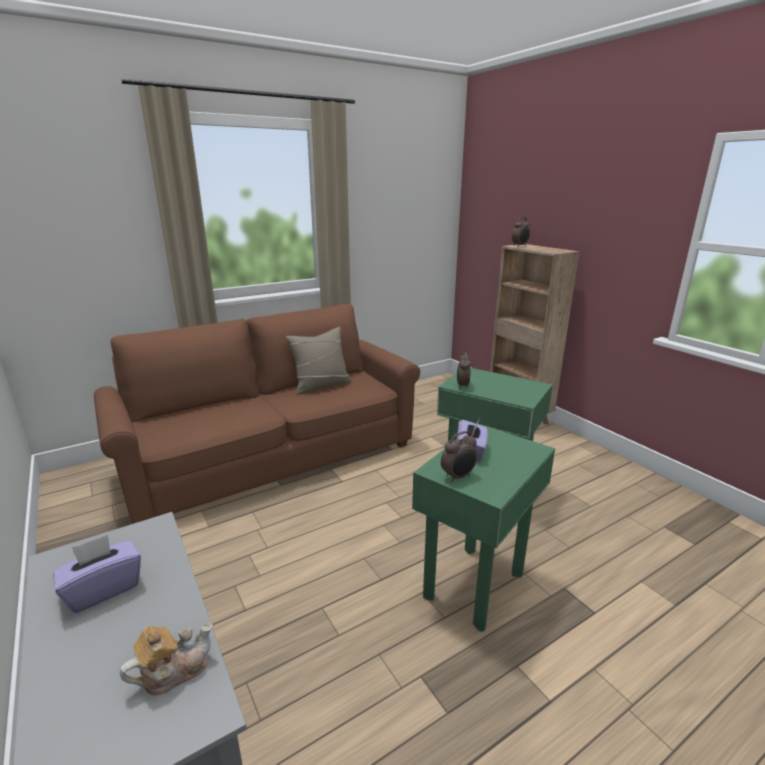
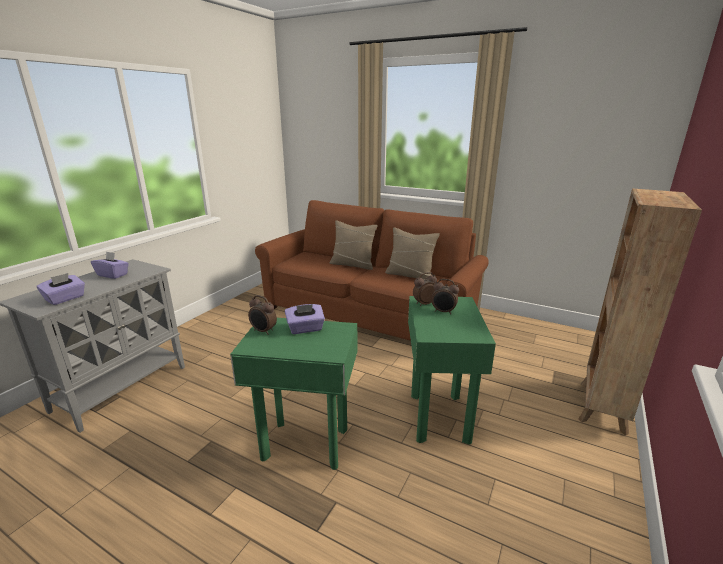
camera: 60 degrees right, 0 degrees up
teapot [120,623,213,695] -> purple tissue box [37,273,85,305]
alarm clock [512,217,530,247] -> alarm clock moved to [432,279,459,315]
none -> beige pillow [330,220,378,270]

